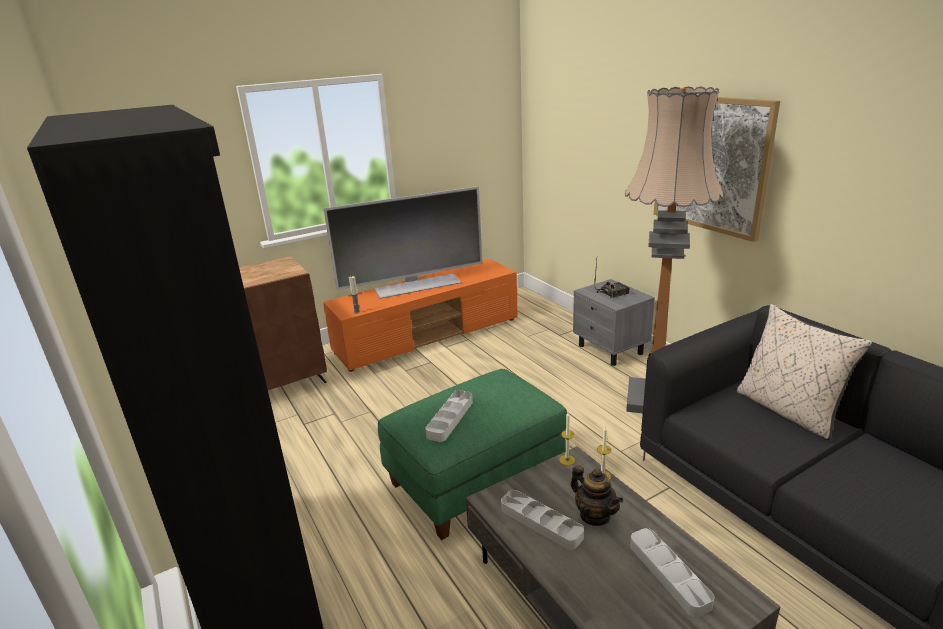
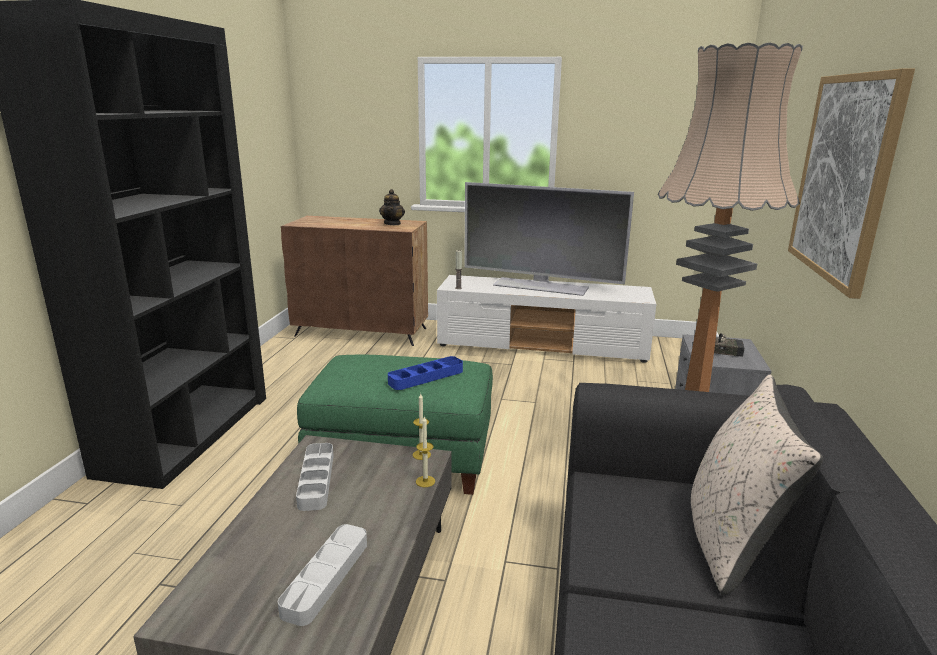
camera: 40 degrees right, 5 degrees down
orange tv stand [323,259,518,372] -> white tv stand [437,275,656,363]
grey tray [425,390,473,442] -> none
teapot [571,465,623,526] -> teapot moved to [379,189,405,225]
none -> blue tray [388,356,463,390]

